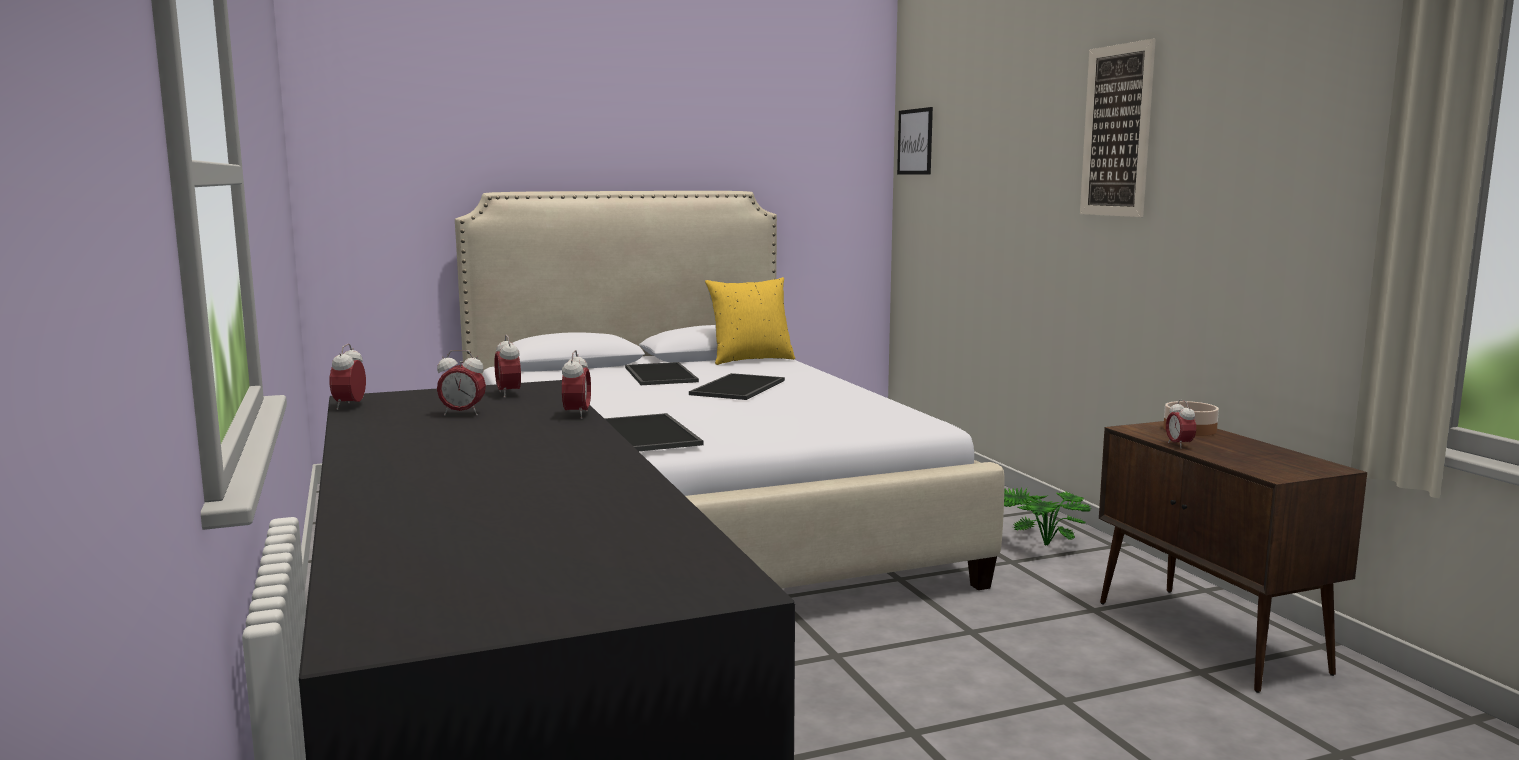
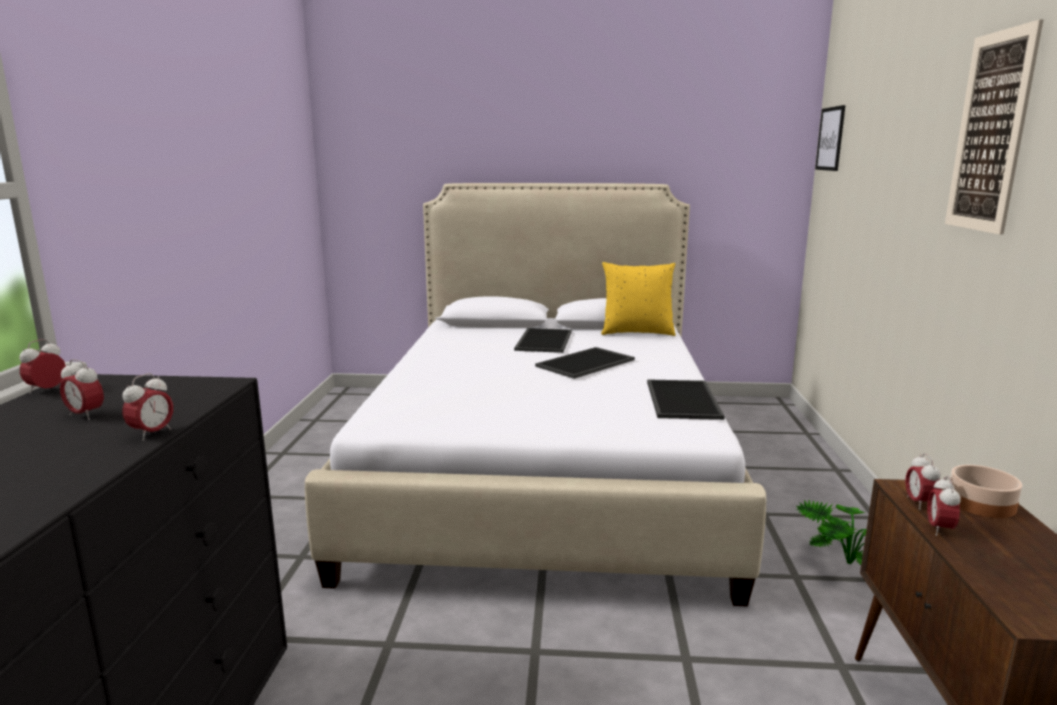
camera: 25 degrees right, 5 degrees up
alarm clock [494,335,521,398] -> alarm clock moved to [905,453,941,510]
tray [604,413,703,451] -> tray moved to [647,379,725,420]

